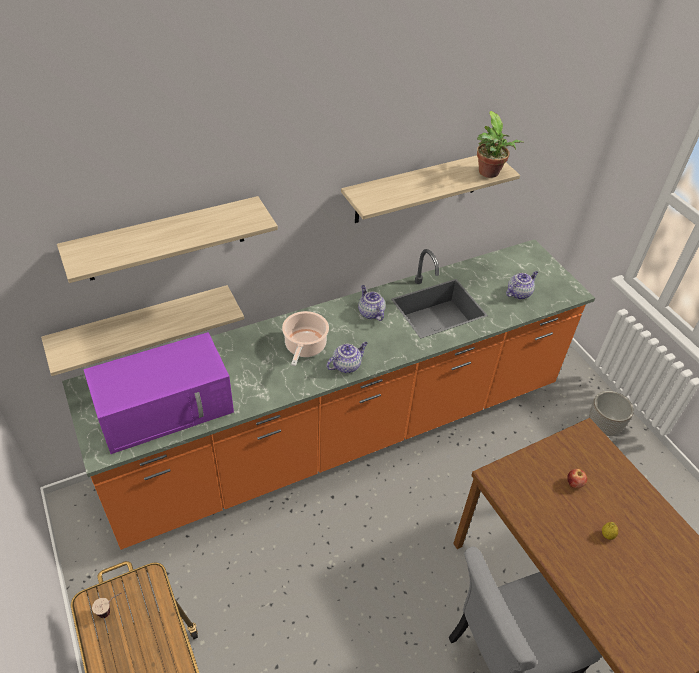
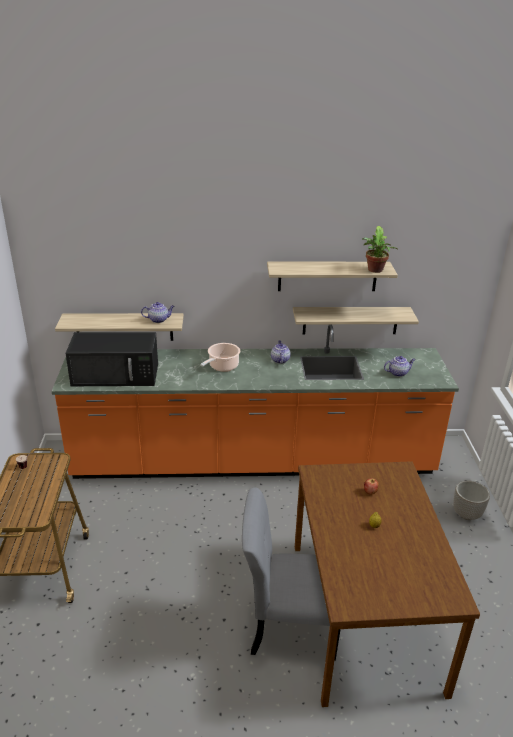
camera: 25 degrees right, 15 degrees down
shelf [57,196,278,283] -> shelf moved to [293,307,419,335]
purple microwave [83,332,234,454] -> black microwave [65,332,158,386]
teapot [327,342,368,373] -> teapot moved to [141,302,174,323]

